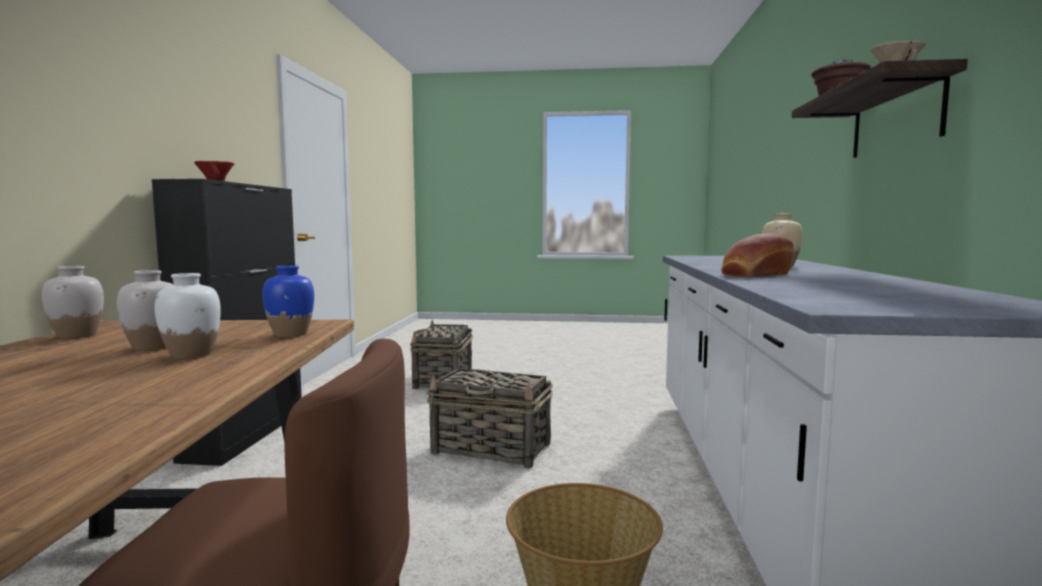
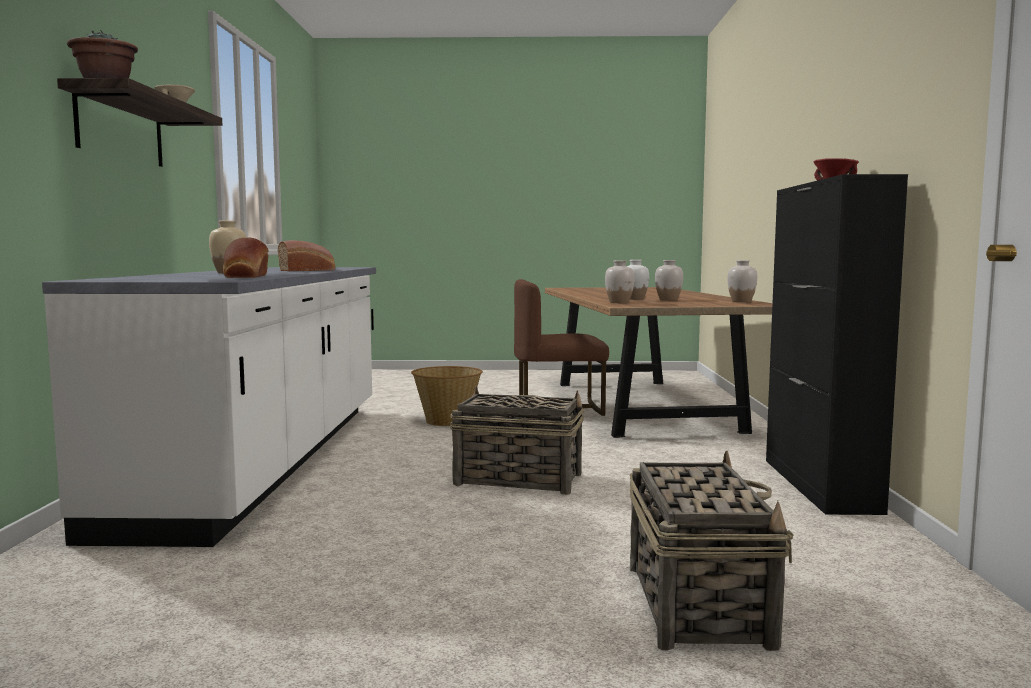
camera: 175 degrees right, 0 degrees up
blue vase [262,265,314,337] -> white vase [605,260,635,303]
none -> bread [223,238,268,278]

